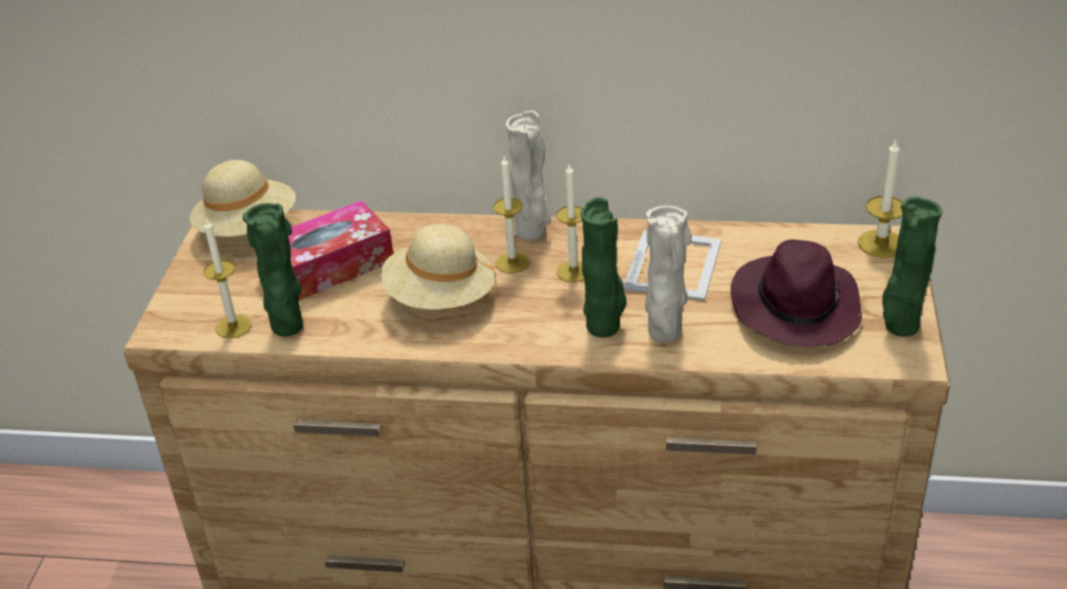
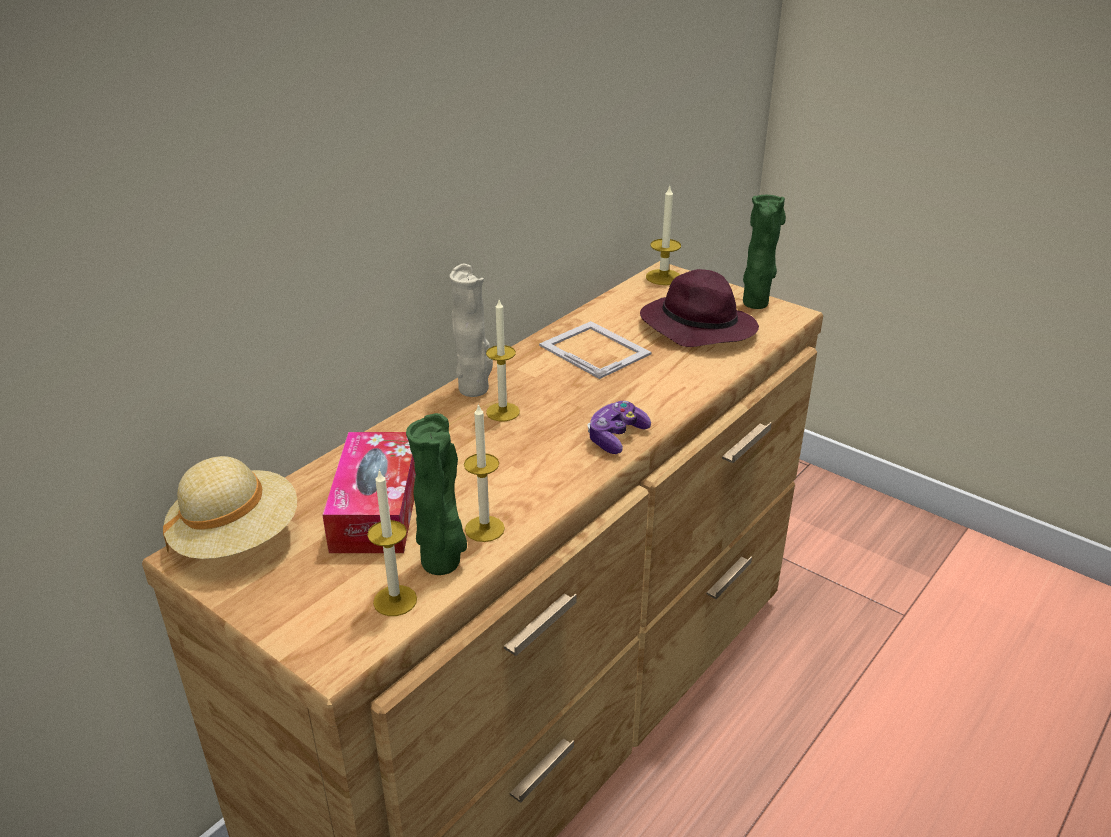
camera: 60 degrees left, 5 degrees down
beige hat [381,224,496,309] -> none
candle [556,164,584,282] -> candle moved to [464,403,505,542]
green vase [580,197,627,338] -> none
beige vase [645,205,692,343] -> none
none -> game controller [588,401,651,454]

